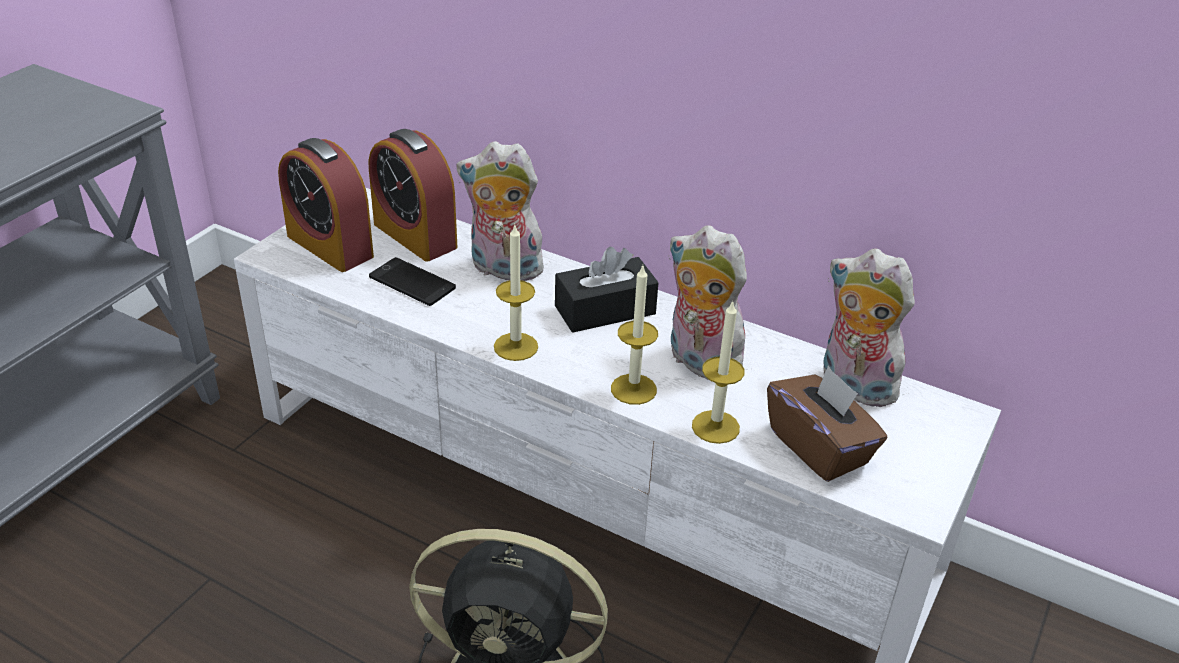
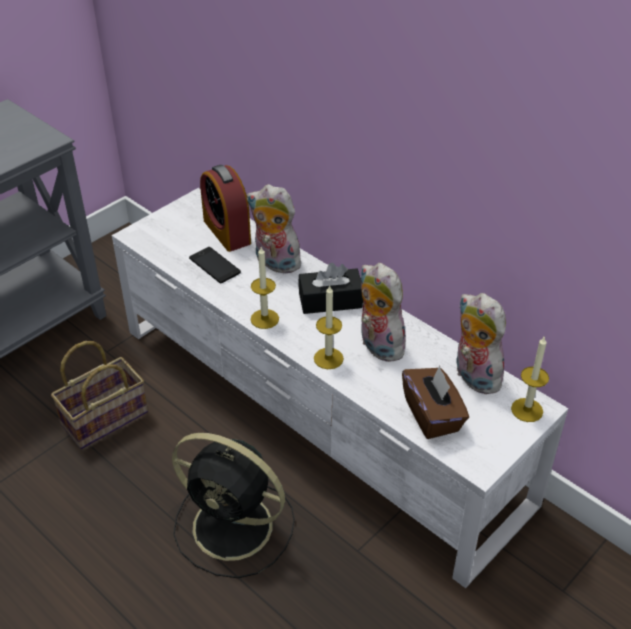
camera: 15 degrees right, 5 degrees up
alarm clock [278,138,374,272] -> none
candle [692,300,745,444] -> candle moved to [511,337,549,422]
none -> basket [51,341,148,449]

